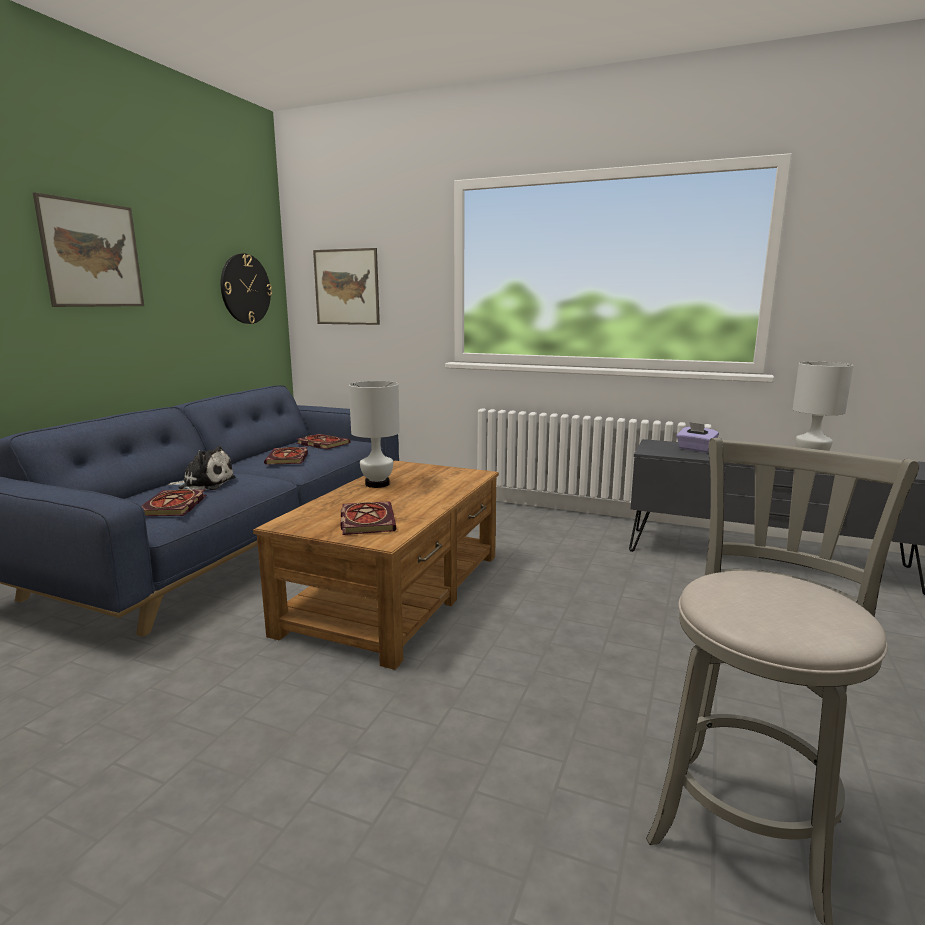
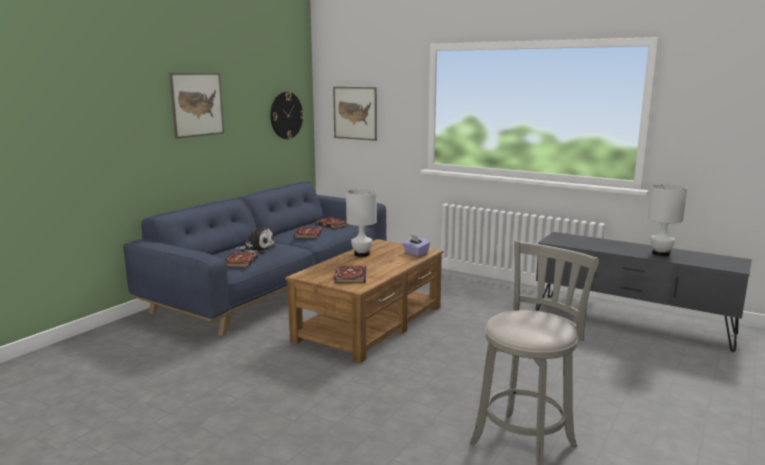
camera: 10 degrees right, 0 degrees up
purple tissue box [676,422,719,453] -> purple tissue box moved to [402,235,430,257]

